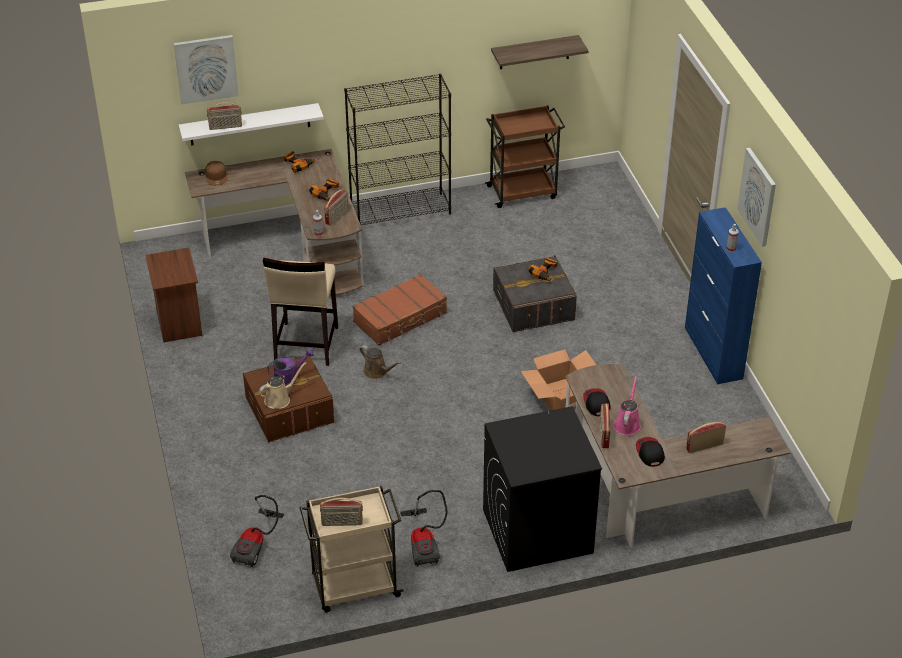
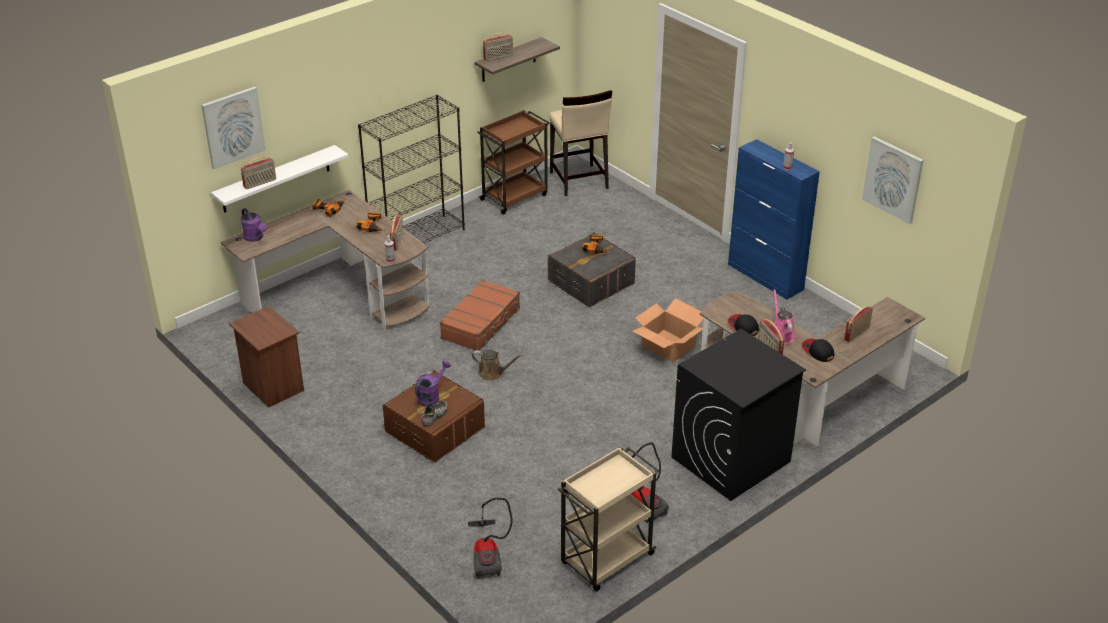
camera: 25 degrees left, 5 degrees down
brown cap [205,161,228,185] -> purple watering can [241,208,267,242]
beige watering can [259,362,306,409] -> shoe [421,401,448,426]
beige stool [263,257,338,366] -> beige stool moved to [549,90,612,196]
radio [320,498,363,526] -> radio moved to [483,33,513,61]
picture [737,148,776,247] -> picture moved to [862,136,924,224]

